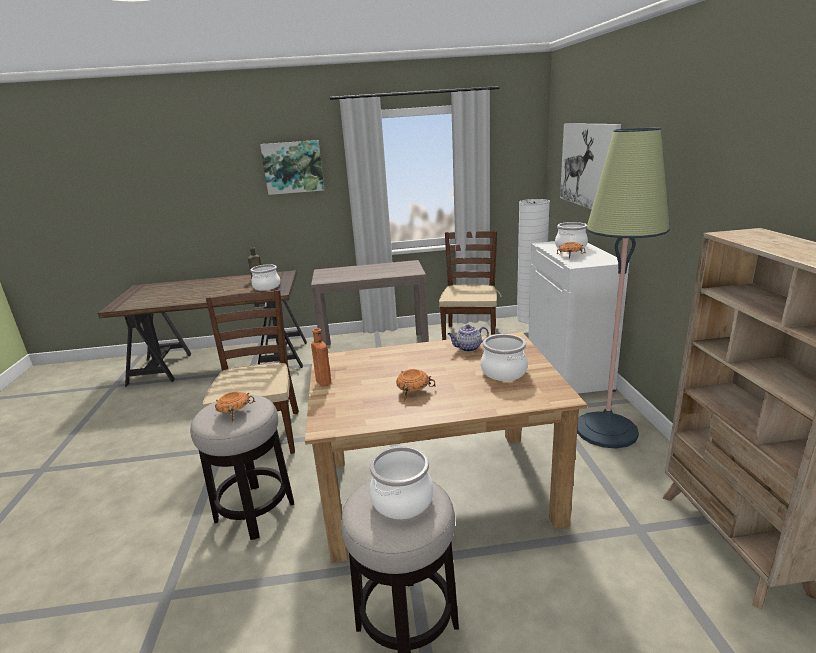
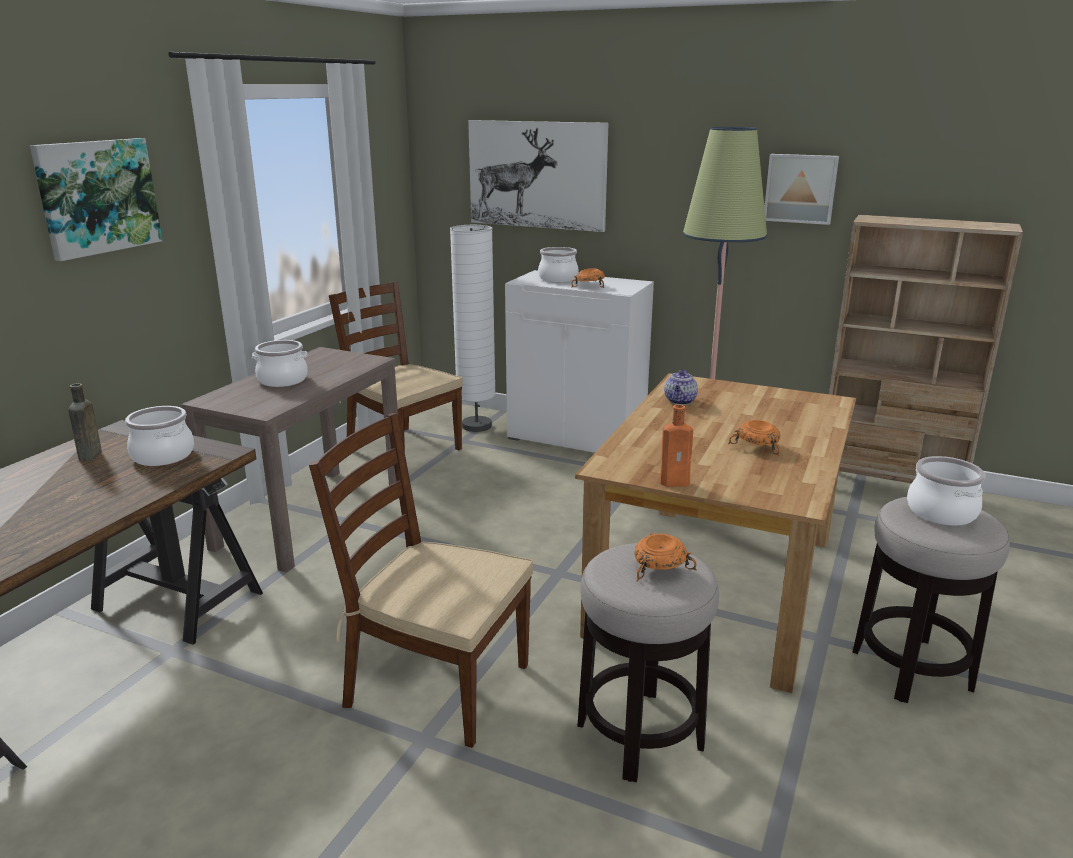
camera: 60 degrees left, 0 degrees up
cooking pot [481,334,528,381] -> cooking pot moved to [252,340,308,387]
none -> picture [764,154,839,225]

